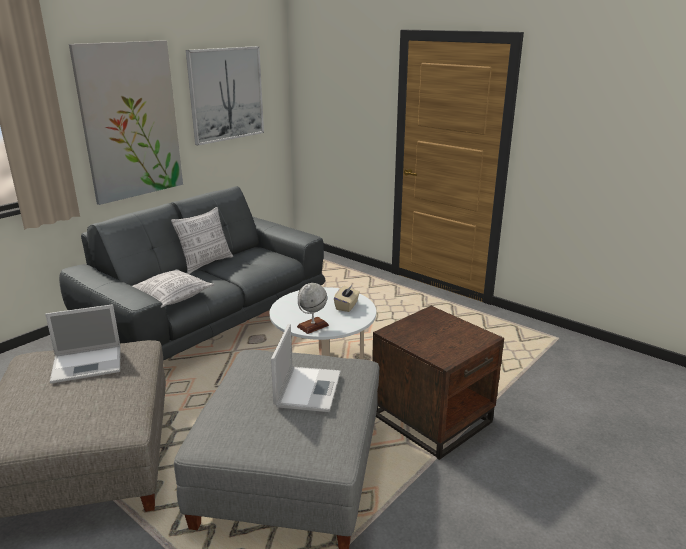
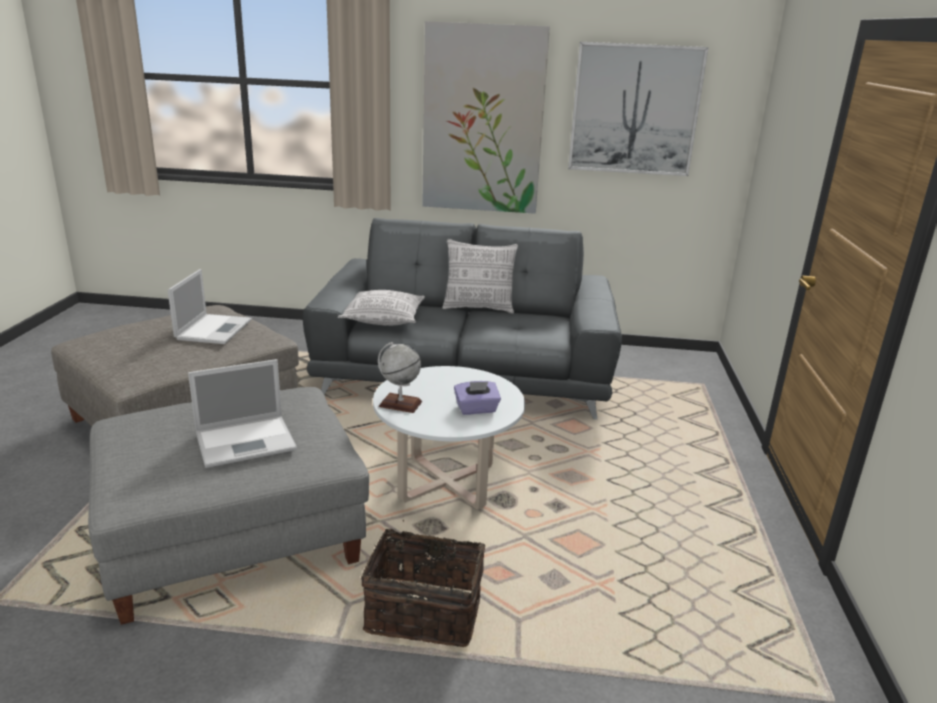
camera: 55 degrees right, 0 degrees up
laptop [45,304,121,384] -> laptop turned 120 degrees counterclockwise [168,269,252,344]
beige tissue box [334,284,360,312] -> purple tissue box [454,381,501,415]
brown side table [372,306,504,460] -> basket [361,520,485,647]

